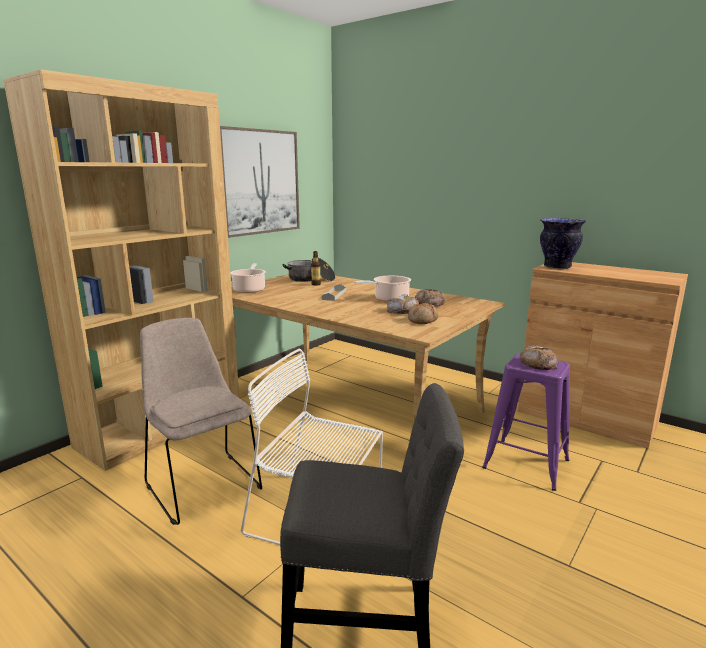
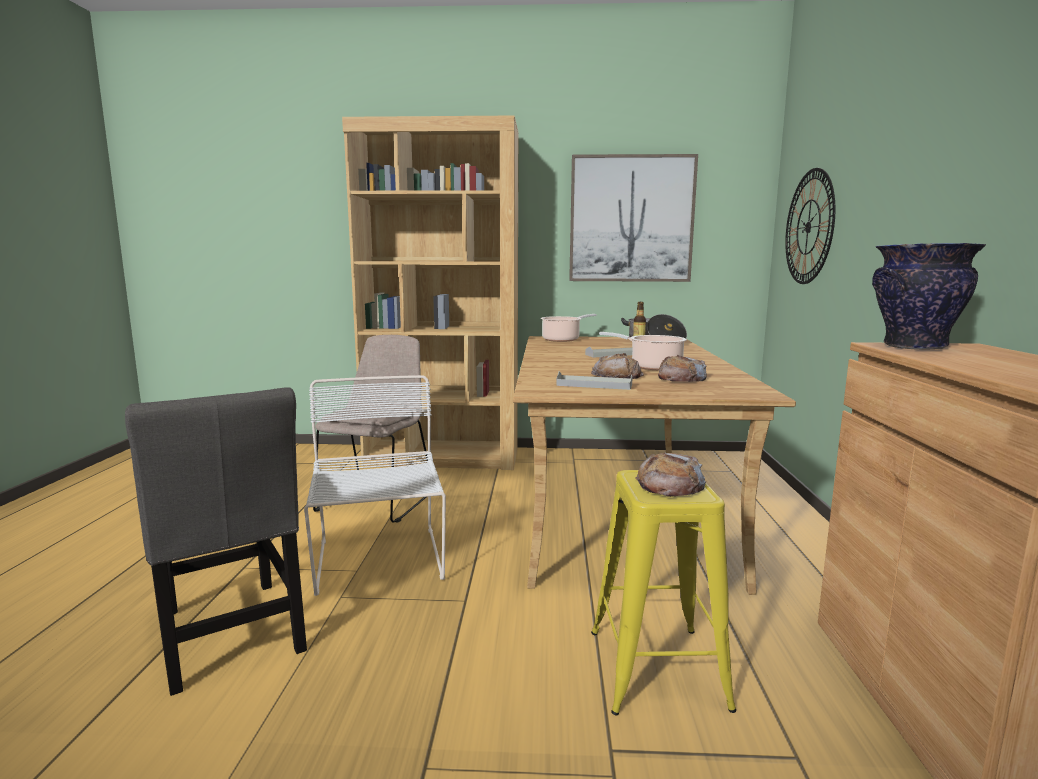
camera: 55 degrees right, 5 degrees down
bread [408,303,438,324] -> grey tray [556,371,632,390]
purple stool [482,354,570,491] -> yellow stool [591,470,736,715]
none -> wall clock [785,168,835,284]

